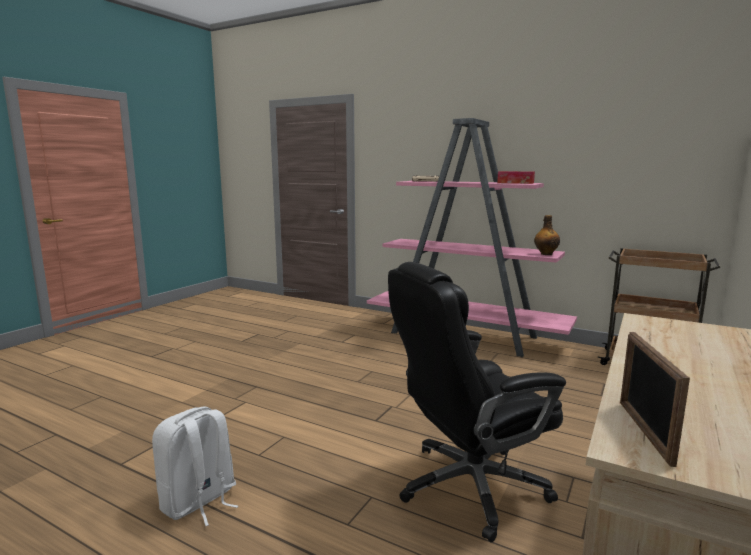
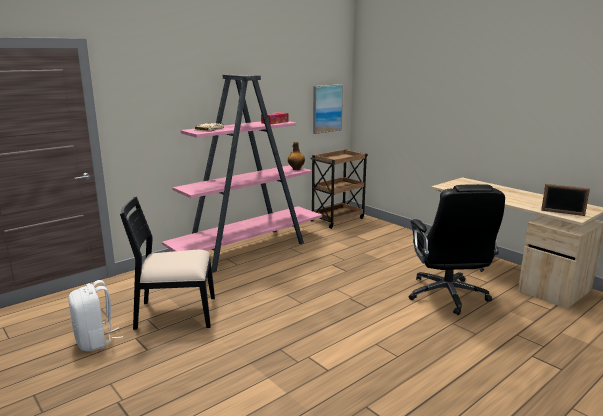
camera: 70 degrees left, 5 degrees up
white backpack [152,407,238,526] -> white backpack moved to [68,280,123,351]
none -> black chair [120,196,215,330]
none -> picture [313,84,343,134]

